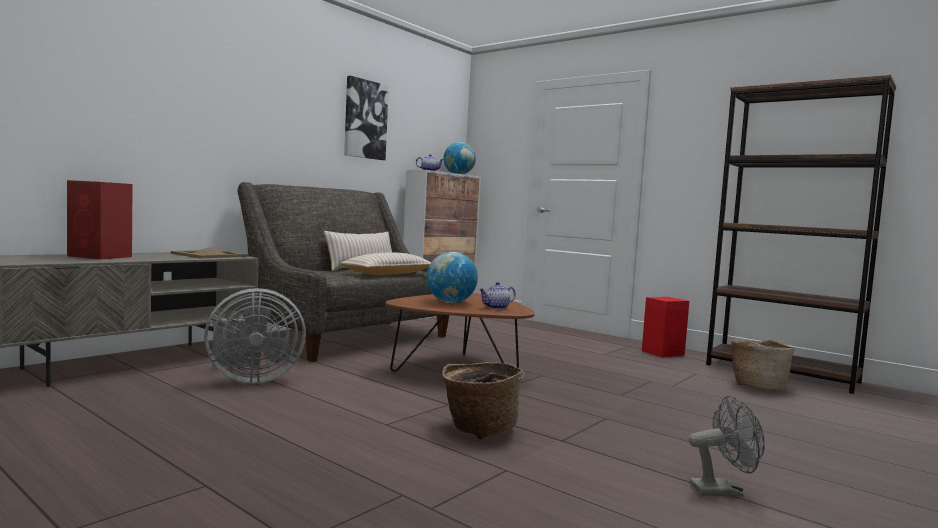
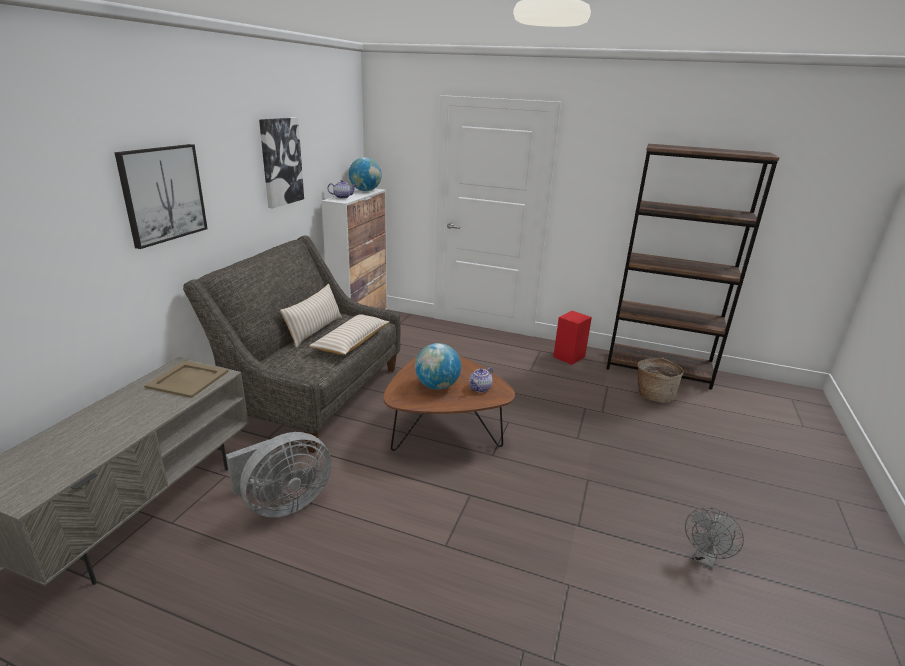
camera: 20 degrees left, 20 degrees up
red speaker [67,180,133,259] -> none
basket [442,362,525,440] -> none
grey fan [689,396,765,496] -> grey fan turned 150 degrees clockwise [685,507,744,569]
none -> picture [114,144,208,249]

